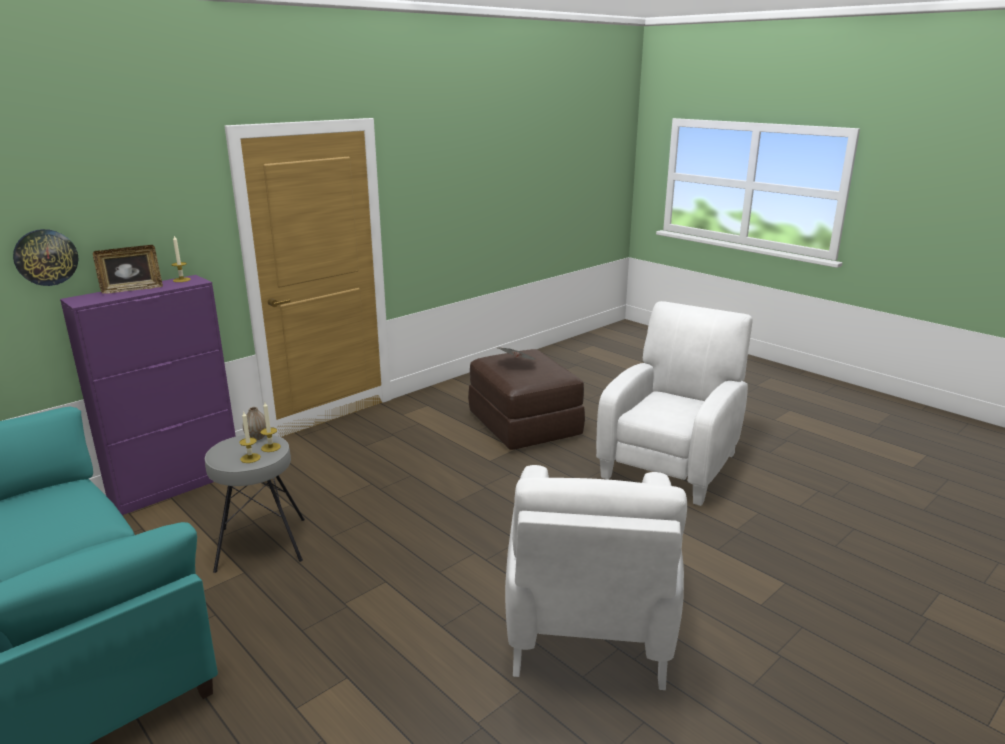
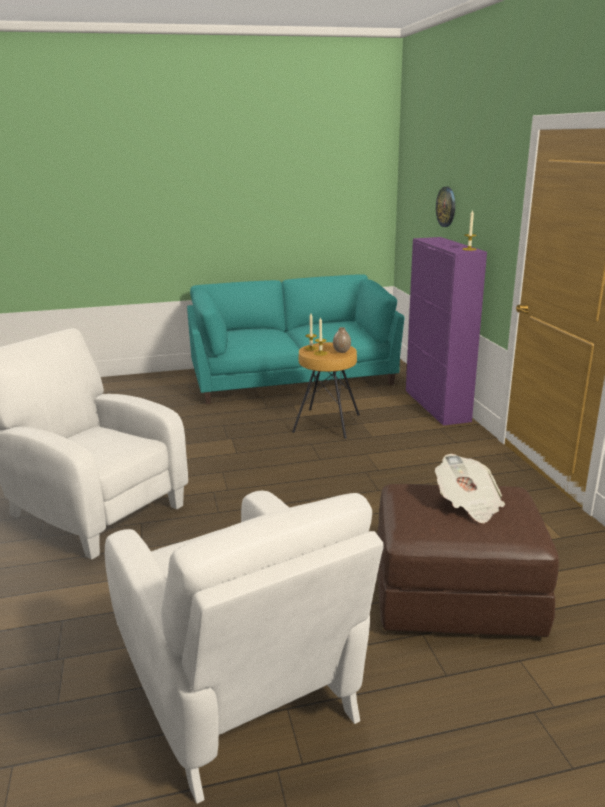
camera: 120 degrees right, 0 degrees up
picture frame [93,245,163,294] -> none
grey stool [205,435,305,573] -> brown stool [292,342,360,439]

